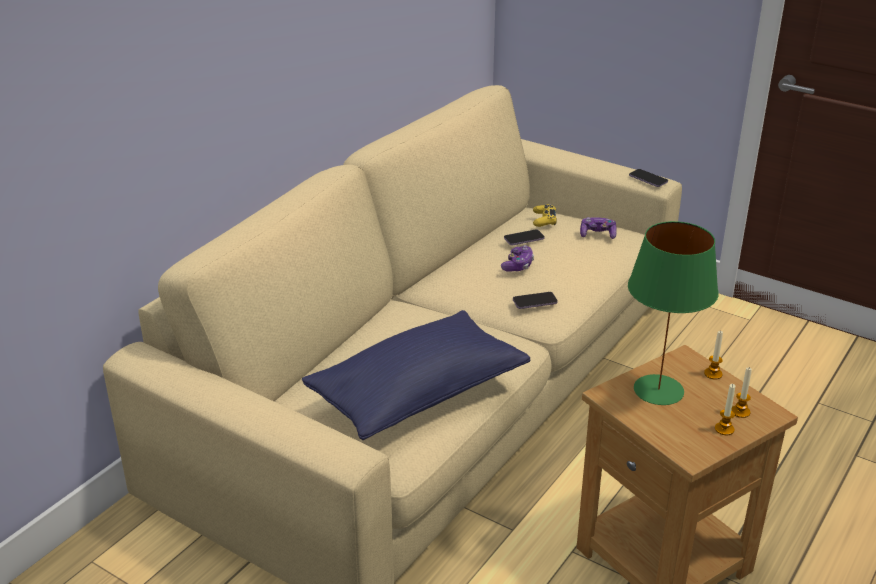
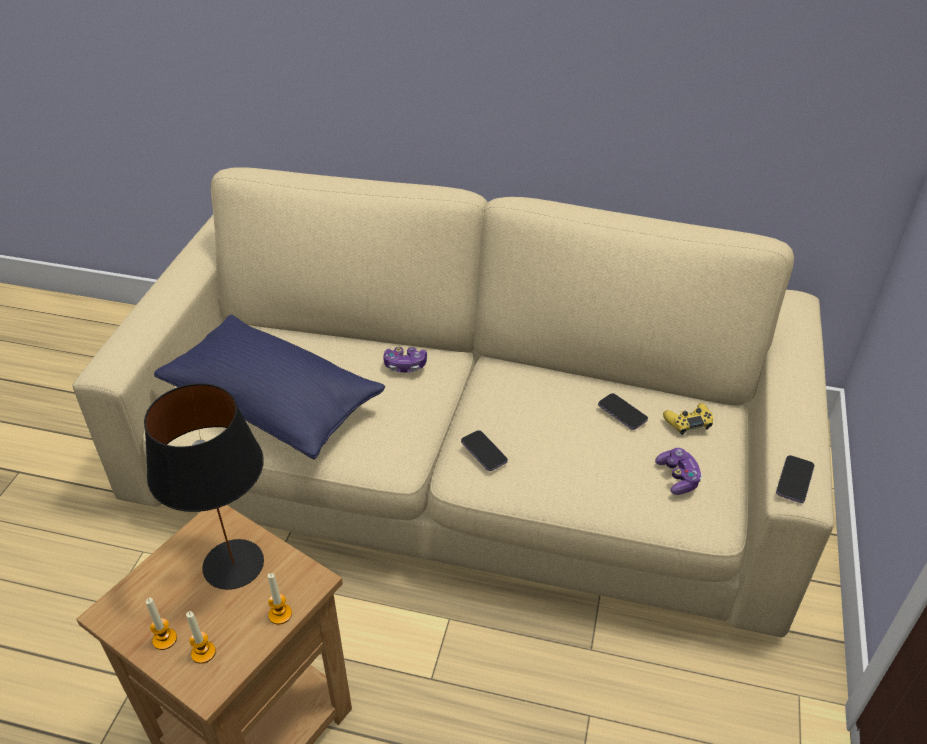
camera: 70 degrees right, 10 degrees up
game controller [501,245,534,272] -> game controller moved to [383,347,427,372]
green table lamp [628,221,719,405] -> black table lamp [144,383,264,590]

